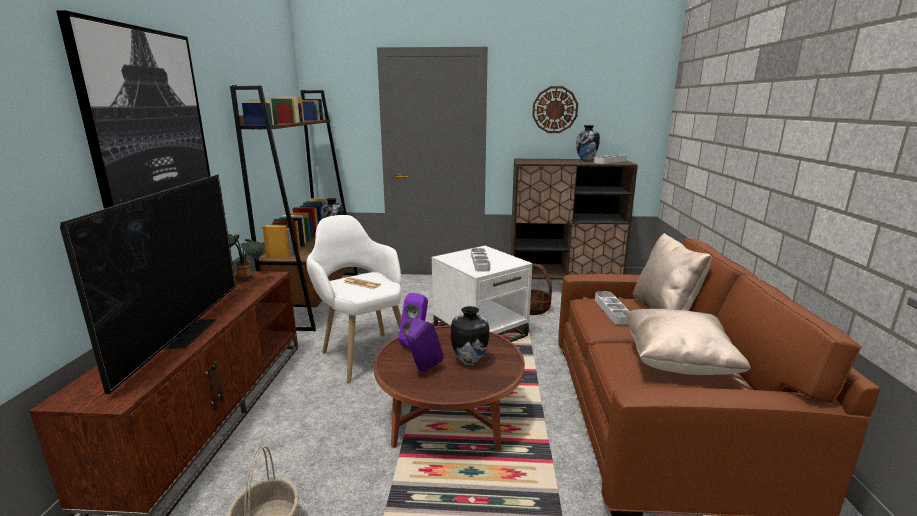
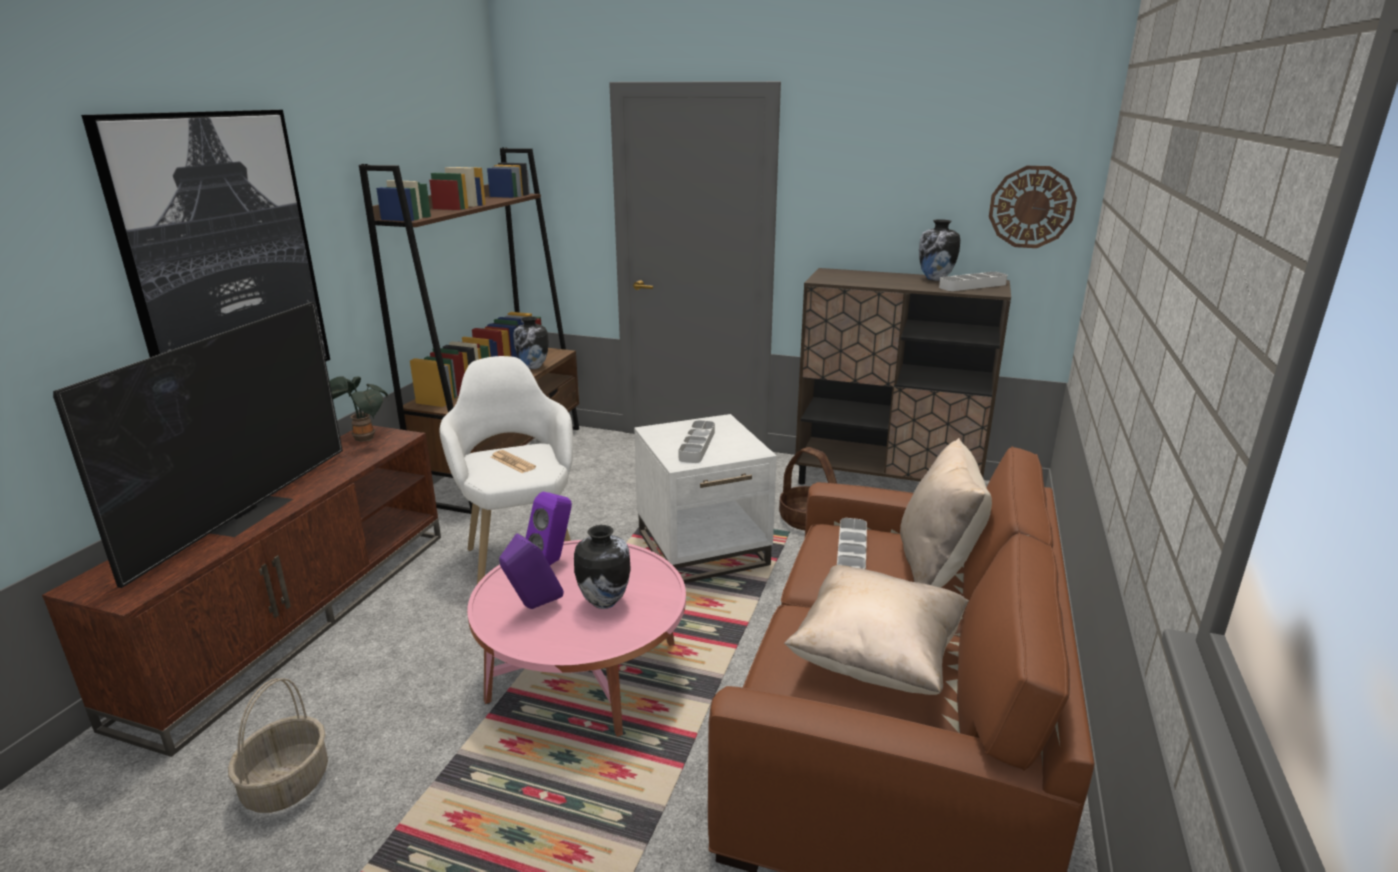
camera: 15 degrees right, 5 degrees up
brown coffee table [374,326,525,452] -> pink coffee table [467,540,686,737]
wall clock [532,86,578,133] -> wall clock moved to [989,166,1077,248]

